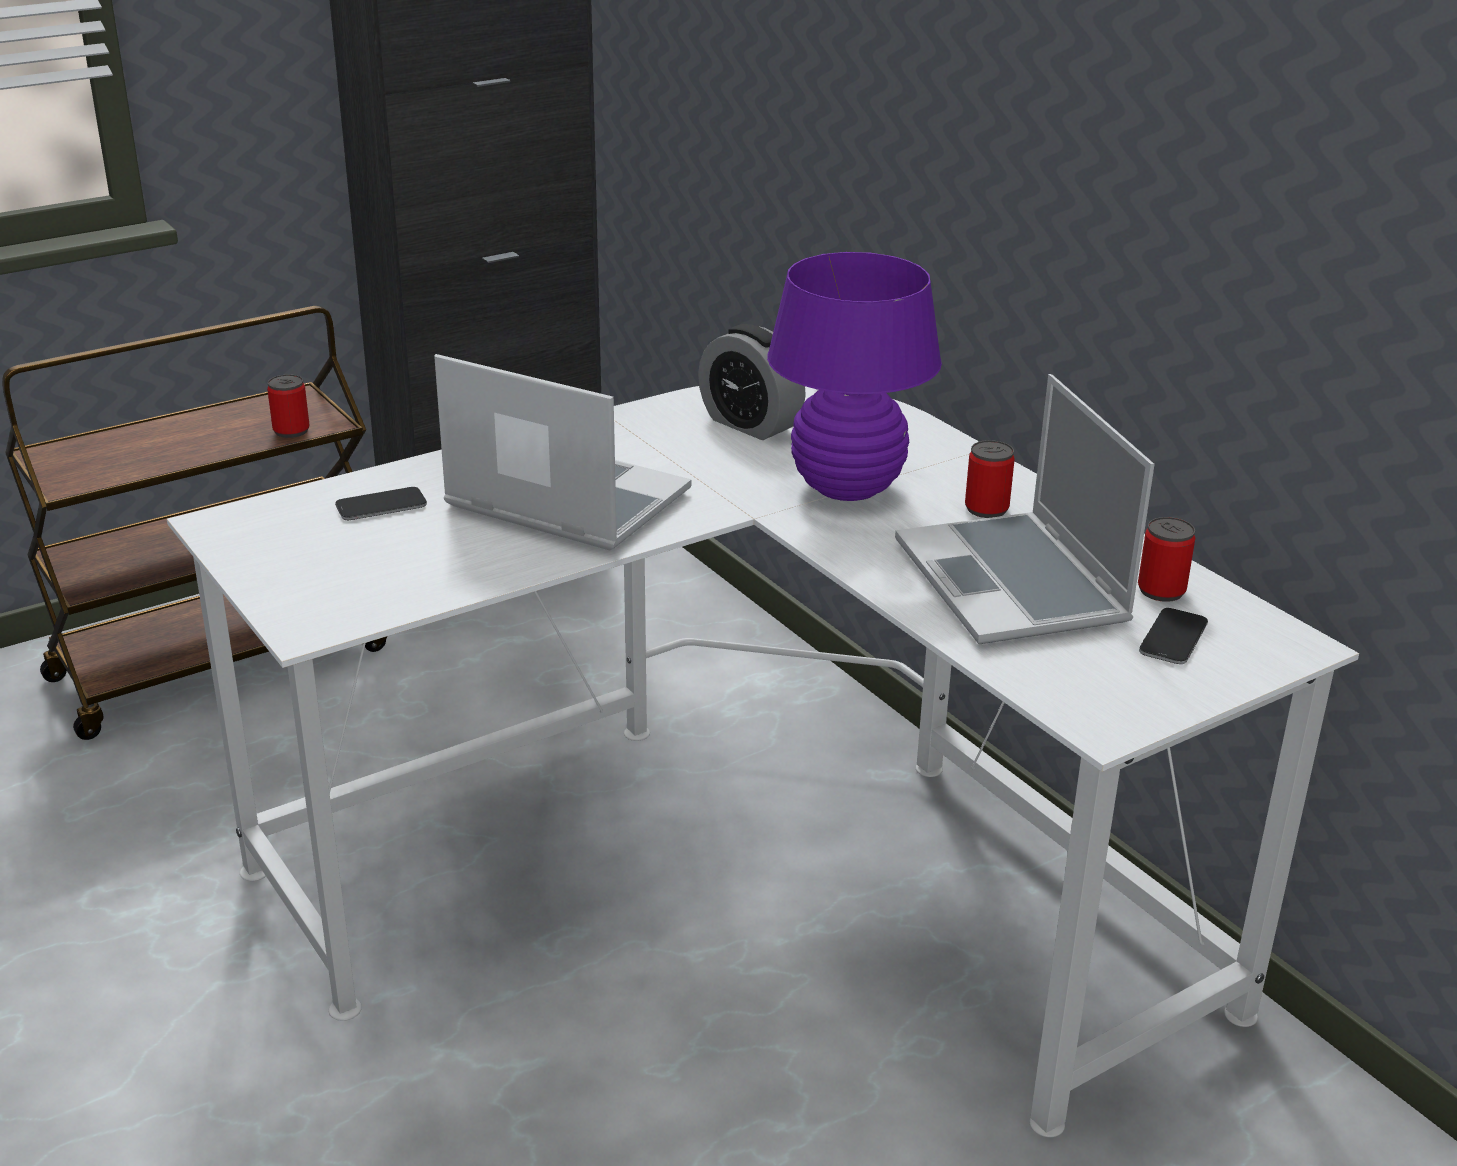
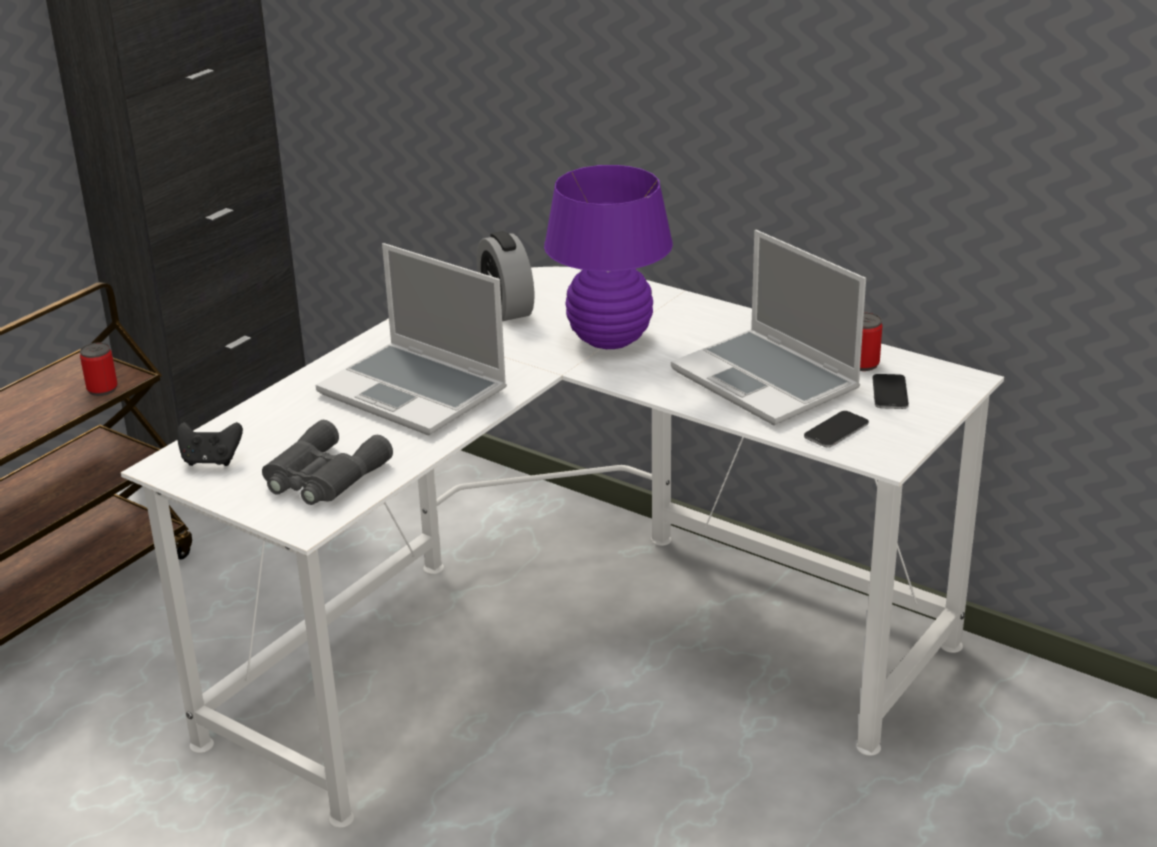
camera: 20 degrees left, 0 degrees up
phone [335,487,427,520] -> phone moved to [804,411,869,448]
laptop [434,354,692,550] -> laptop turned 150 degrees counterclockwise [316,243,507,436]
alarm clock [698,324,806,440] -> alarm clock turned 45 degrees clockwise [477,231,534,321]
can [965,440,1015,518] -> none
none -> black game controller [177,422,243,466]
none -> grey binoculars [262,420,393,505]

